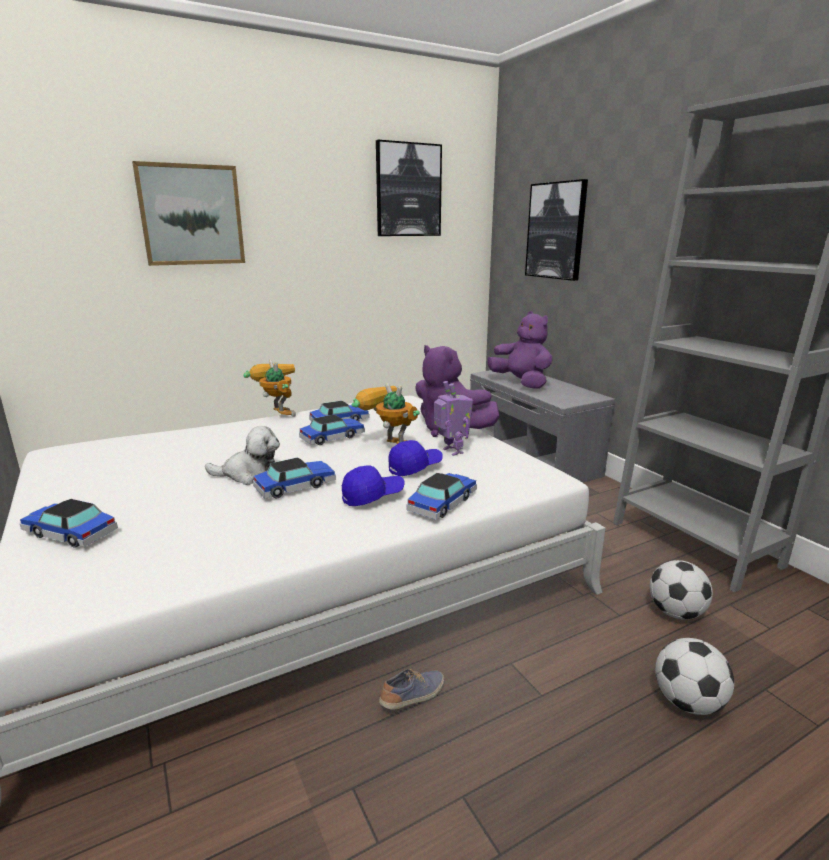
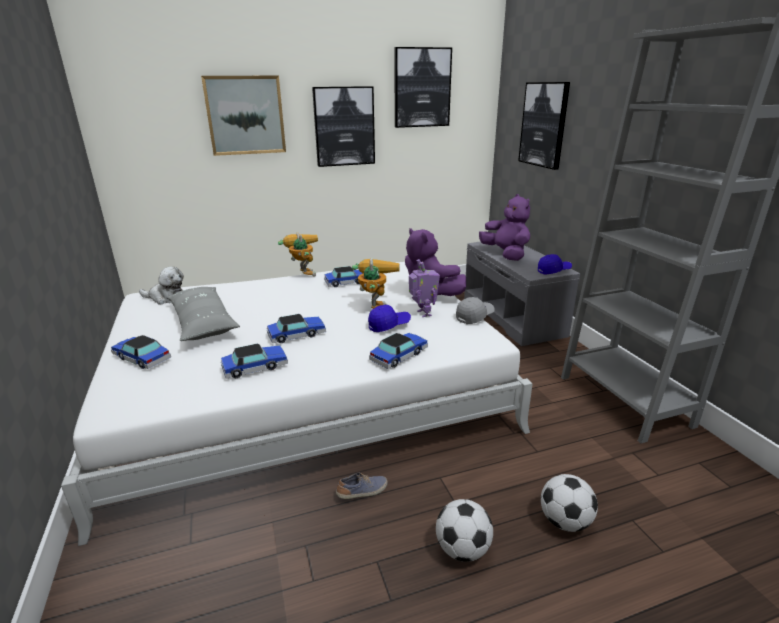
camera: 10 degrees right, 5 degrees up
plush toy [205,426,280,485] -> plush toy moved to [139,266,184,305]
toy car [299,415,365,445] -> toy car moved to [221,343,288,379]
blue cap [342,466,405,506] -> blue cap moved to [538,254,572,274]
toy robot [352,383,420,444] -> toy robot turned 45 degrees clockwise [352,258,400,309]
football [650,560,713,620] -> football moved to [436,499,493,562]
none -> grey pillow [166,287,240,341]
none -> picture [312,86,375,167]
none -> grey cap [456,297,495,324]

